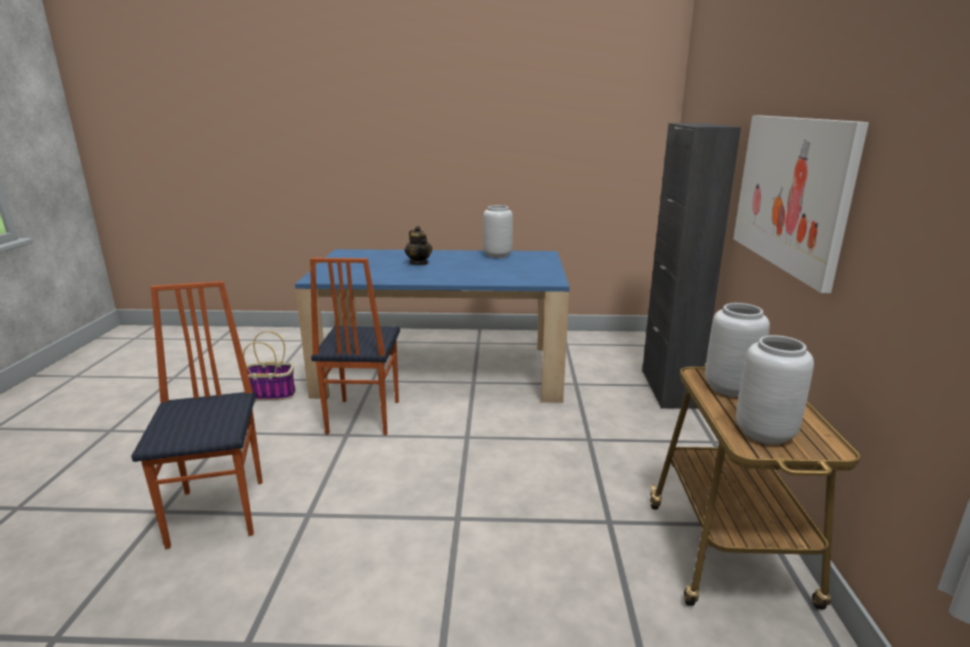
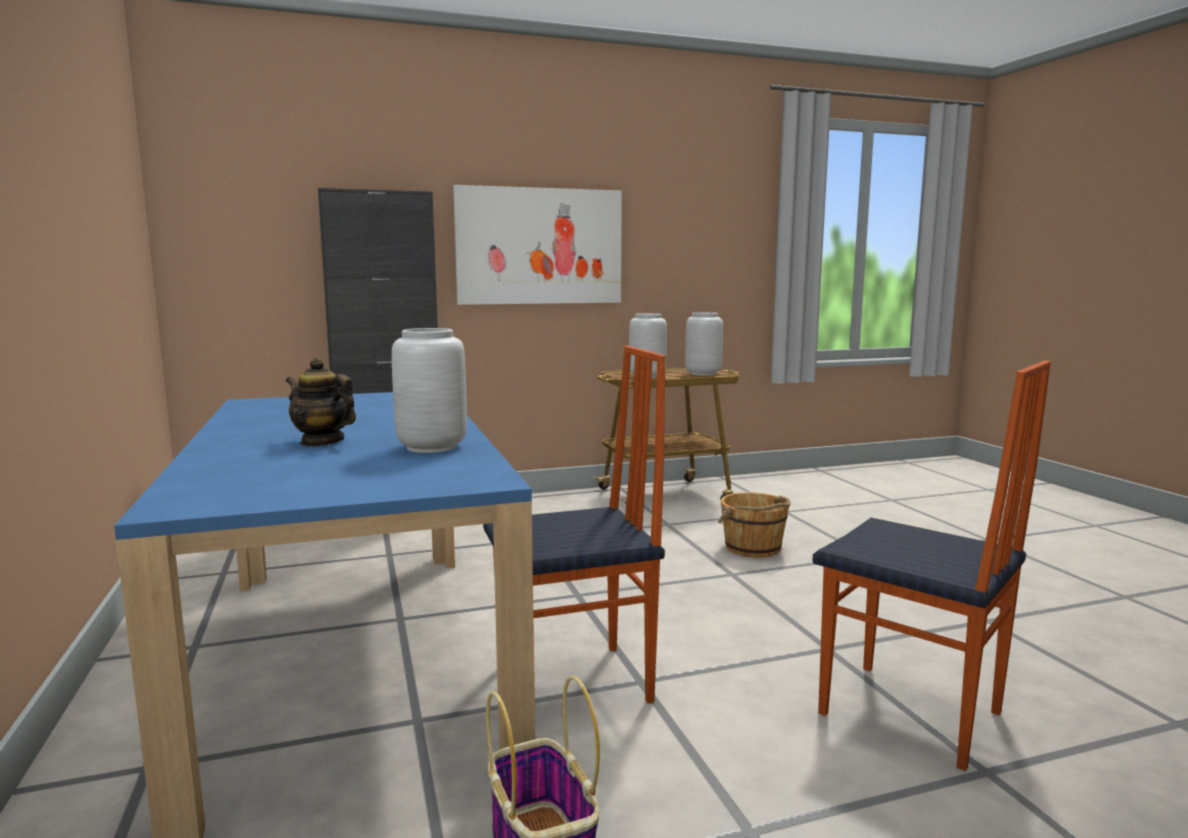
camera: 110 degrees left, 10 degrees down
chair [131,281,263,549] -> chair turned 105 degrees counterclockwise [812,360,1051,771]
teapot [405,226,432,265] -> teapot turned 105 degrees counterclockwise [286,358,356,446]
grey vase [483,205,513,258] -> grey vase moved to [392,328,467,453]
none -> brown bucket [718,492,791,557]

